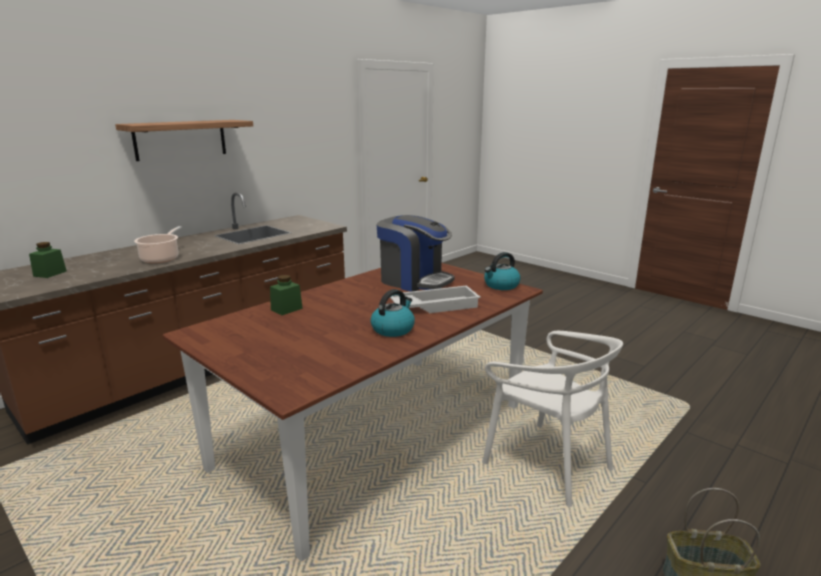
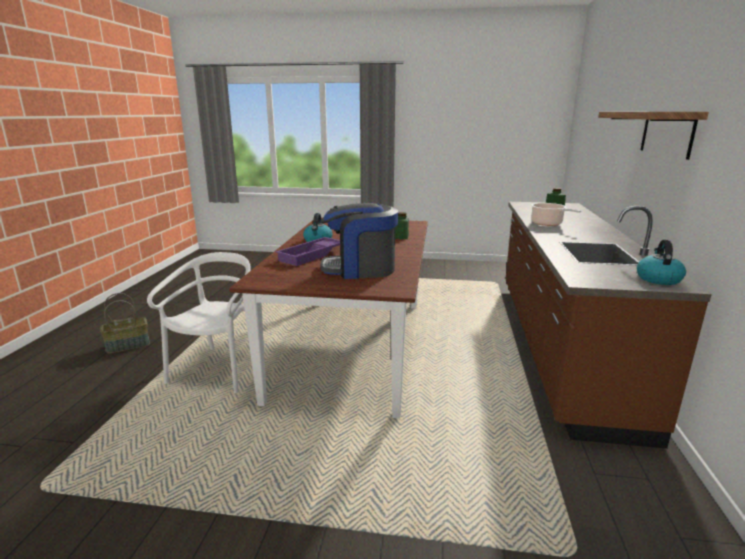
camera: 145 degrees right, 0 degrees up
white tray [390,286,481,313] -> purple tray [276,237,340,266]
white chair [482,331,623,507] -> white chair turned 90 degrees clockwise [147,252,251,393]
kettle [484,252,521,290] -> kettle moved to [637,240,686,285]

